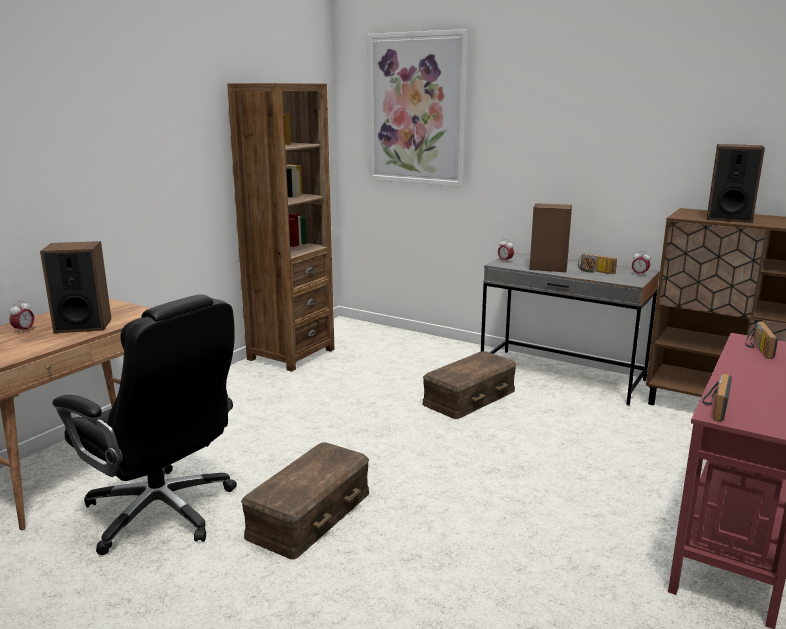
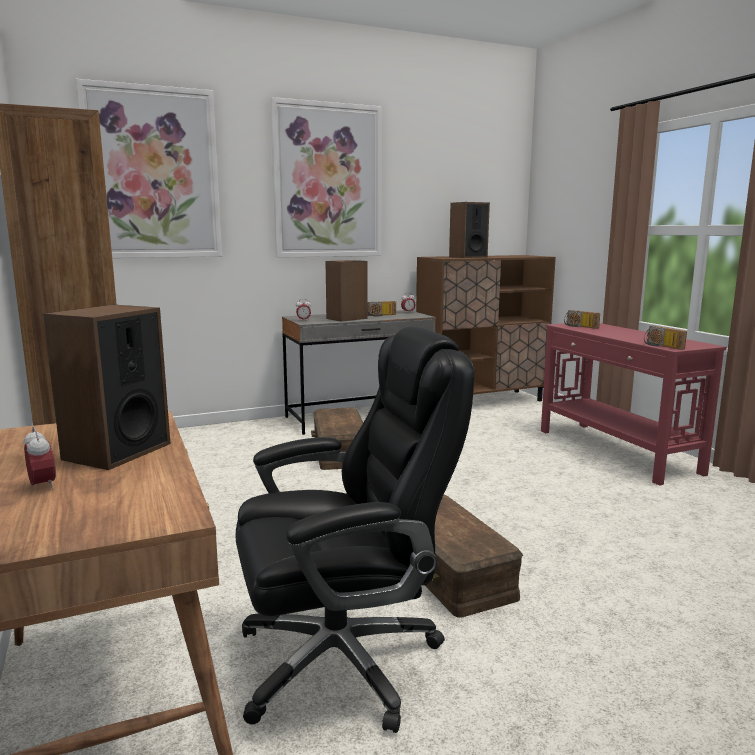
camera: 55 degrees left, 5 degrees down
none -> picture [270,97,382,258]

